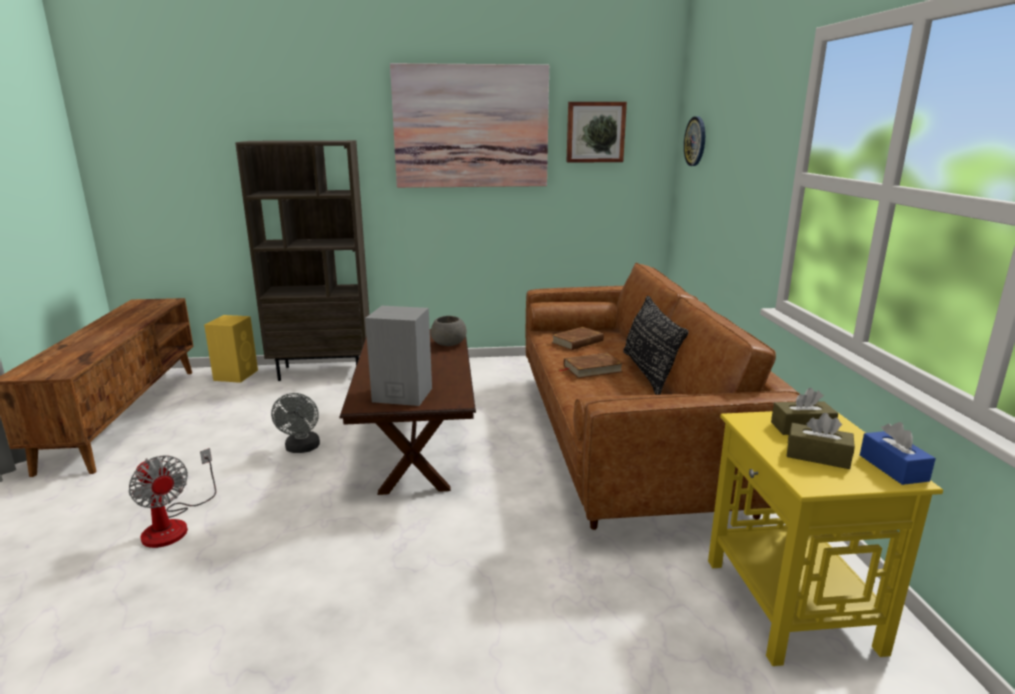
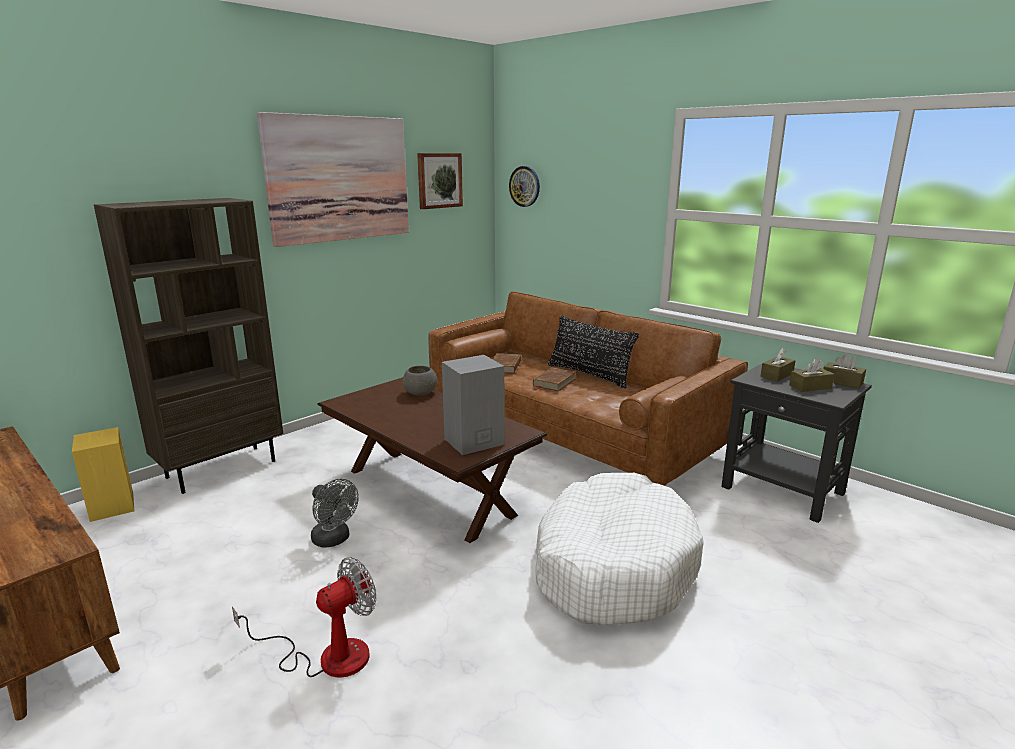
camera: 40 degrees left, 0 degrees up
fan [128,448,216,548] -> fan turned 45 degrees counterclockwise [232,557,376,677]
yellow side table [708,411,943,666] -> black side table [721,364,872,523]
blue tissue box [860,422,936,485] -> brown tissue box [823,354,866,388]
none -> white dog bed [535,473,704,626]

